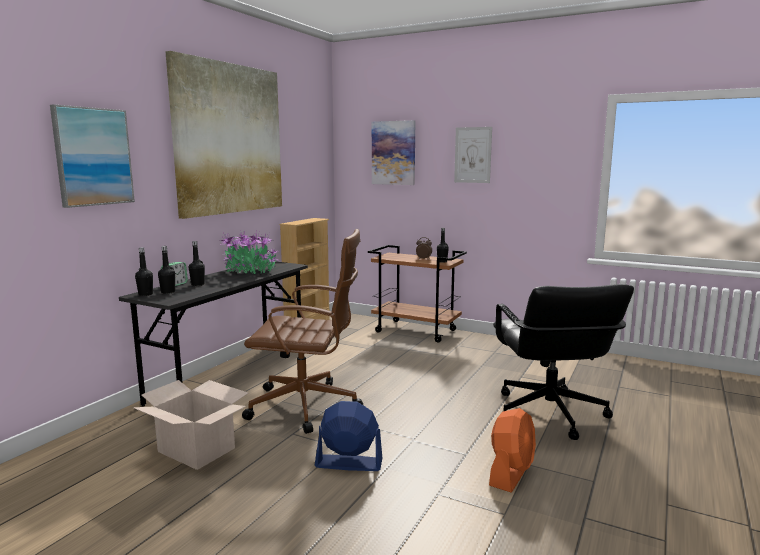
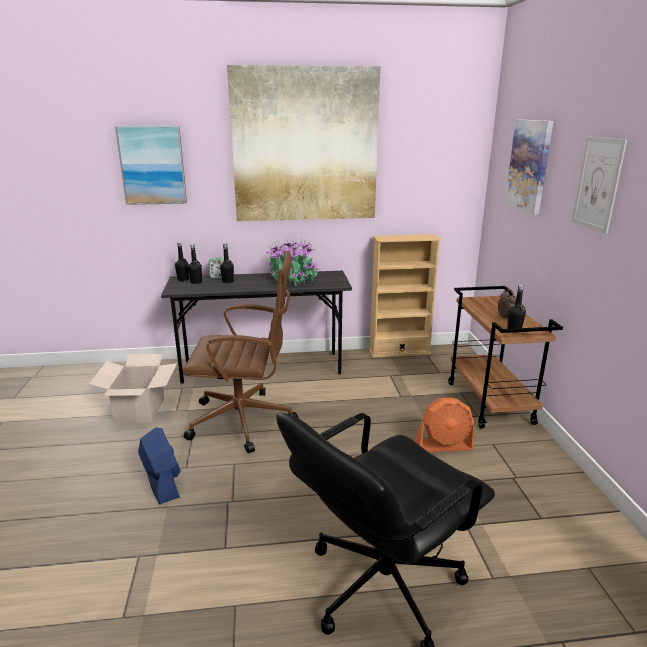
camera: 55 degrees right, 10 degrees up
brown office chair [242,229,363,434] -> brown office chair turned 60 degrees counterclockwise [182,251,299,453]
orange fan [489,408,536,493] -> orange fan moved to [415,398,474,452]

